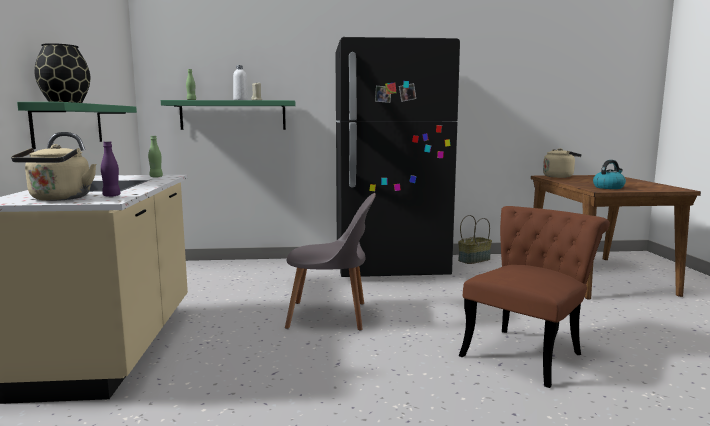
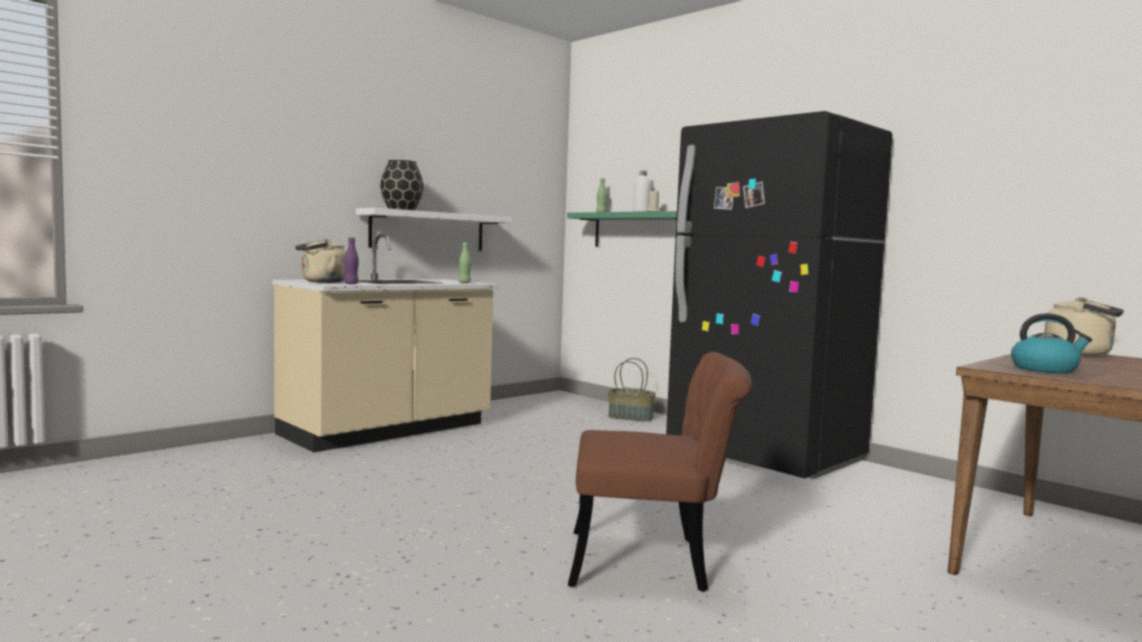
camera: 50 degrees right, 5 degrees down
green shelf [17,102,137,149] -> white shelf [356,208,512,251]
grey chair [285,193,376,330] -> none
basket [458,215,492,264] -> basket moved to [608,358,656,422]

